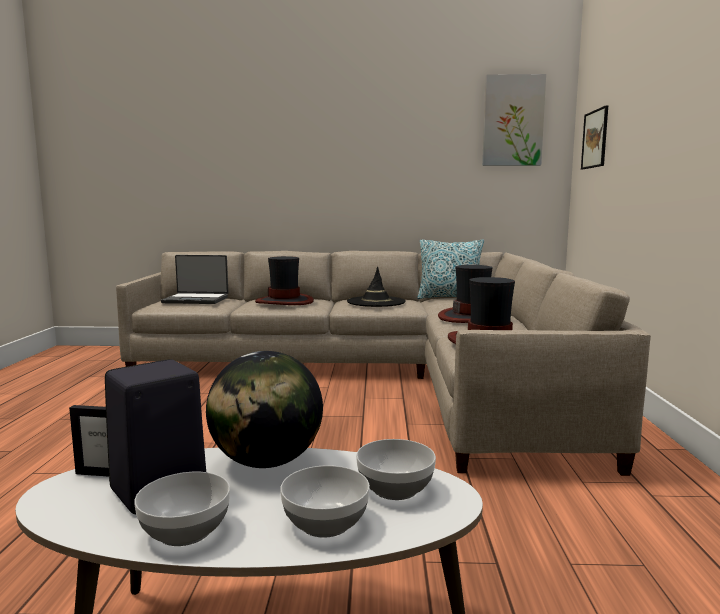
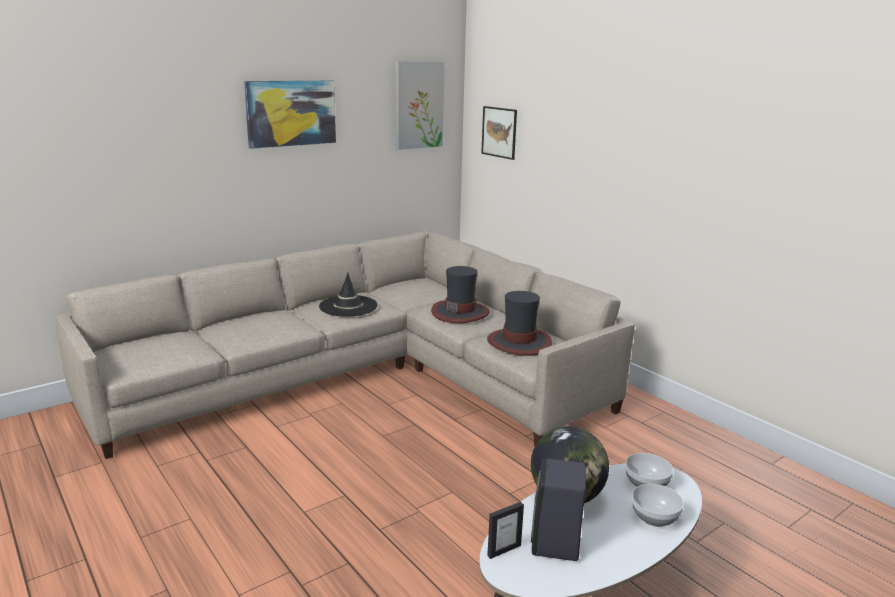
camera: 40 degrees left, 10 degrees up
bowl [134,472,230,546] -> none
laptop [161,255,228,304] -> none
hat [255,256,314,305] -> none
pillow [417,240,484,299] -> none
none -> picture [244,80,336,149]

